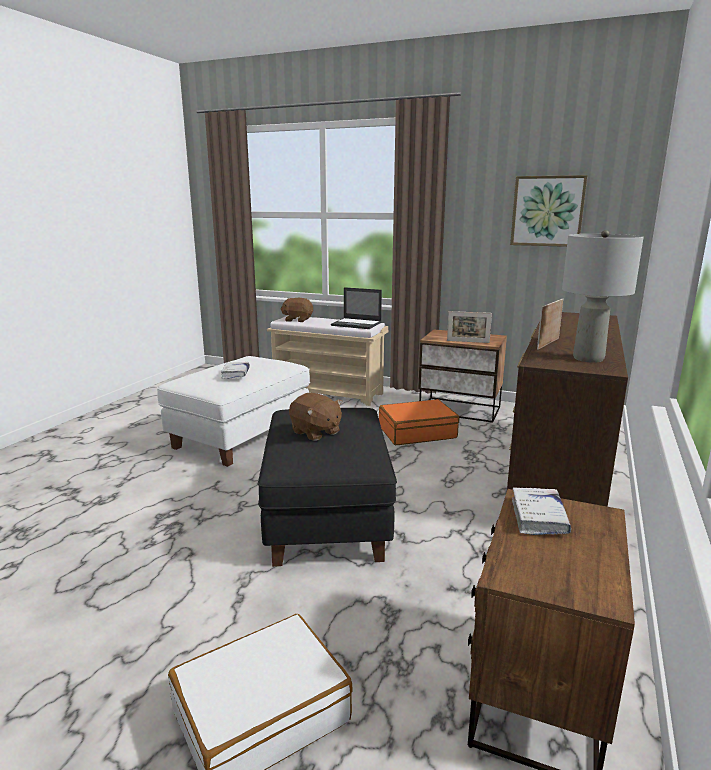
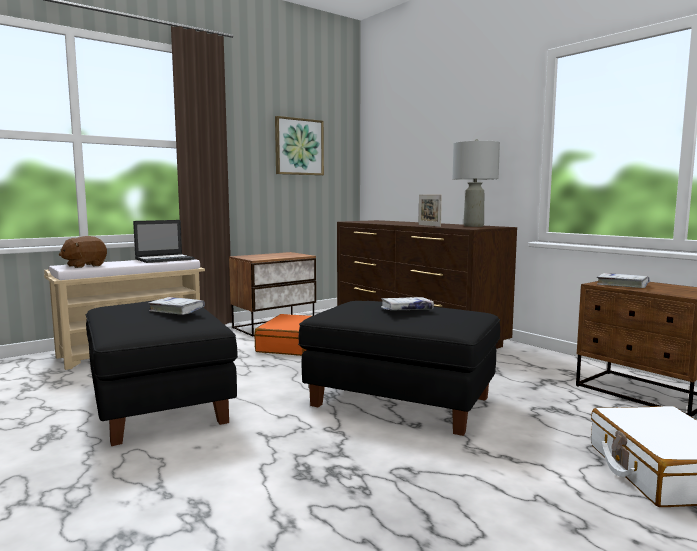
camera: 60 degrees left, 10 degrees down
white ottoman [157,356,310,467] -> black ottoman [86,300,238,446]
brown plush toy [289,393,343,441] -> white book [381,297,434,310]
picture frame [447,311,492,343] -> none

